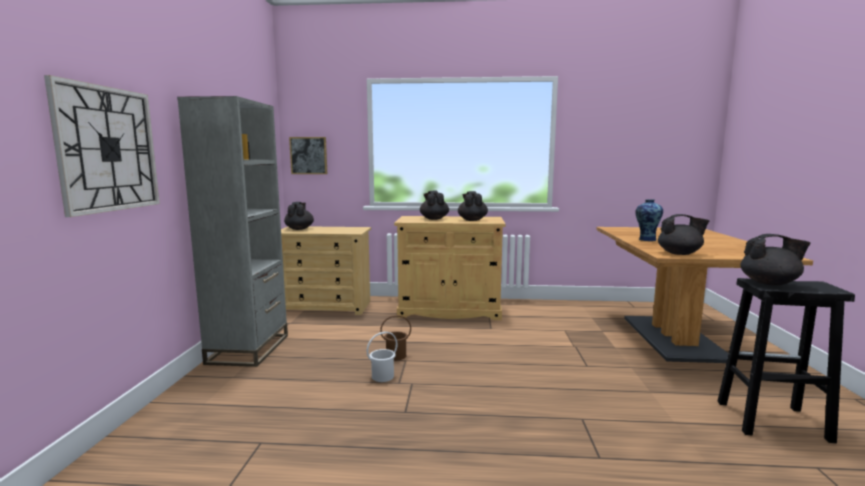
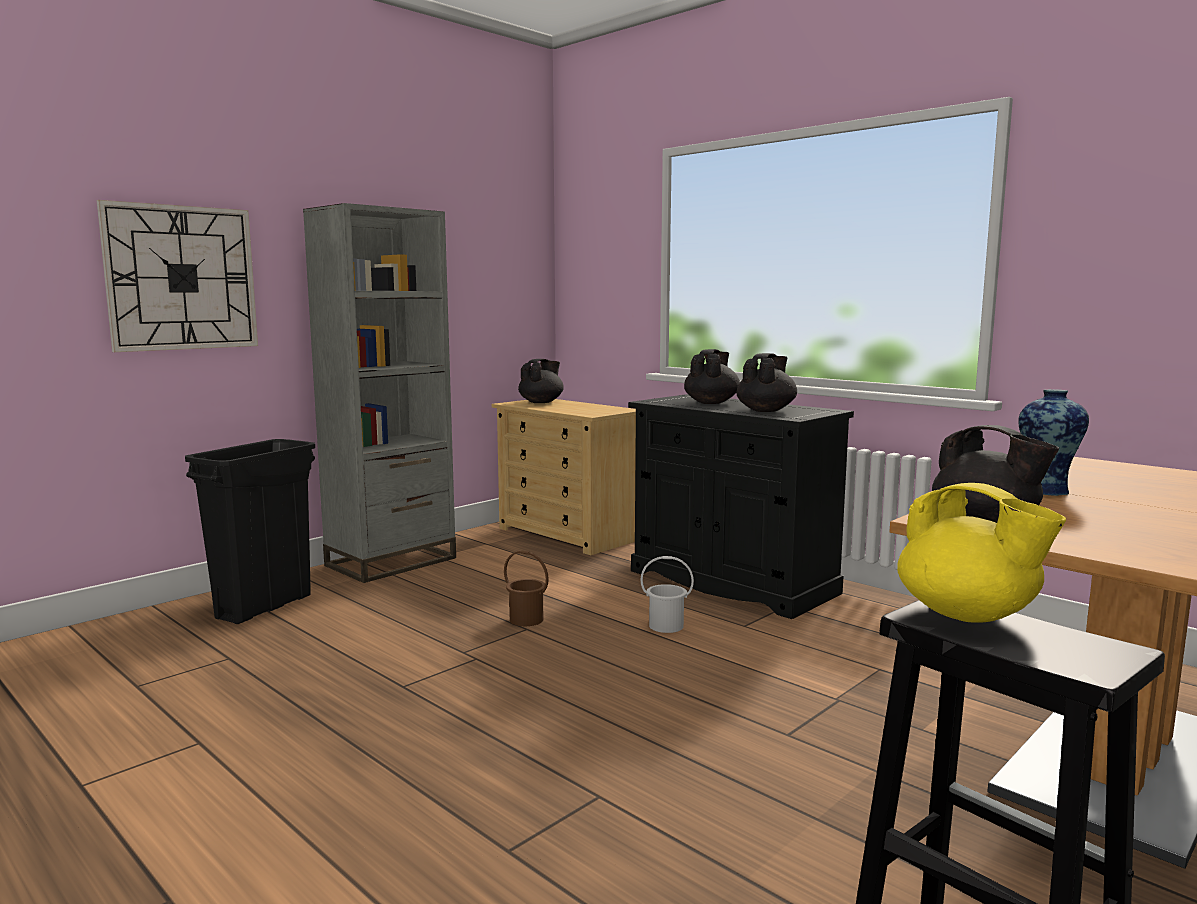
camera: 40 degrees right, 0 degrees up
picture [289,137,327,174] -> none
white bucket [366,332,398,382] -> white bucket moved to [640,556,694,633]
beige cabinet [394,216,506,320] -> black cabinet [628,394,854,619]
black teapot [740,234,811,285] -> yellow teapot [897,483,1066,623]
none -> black trash can [185,439,315,624]

